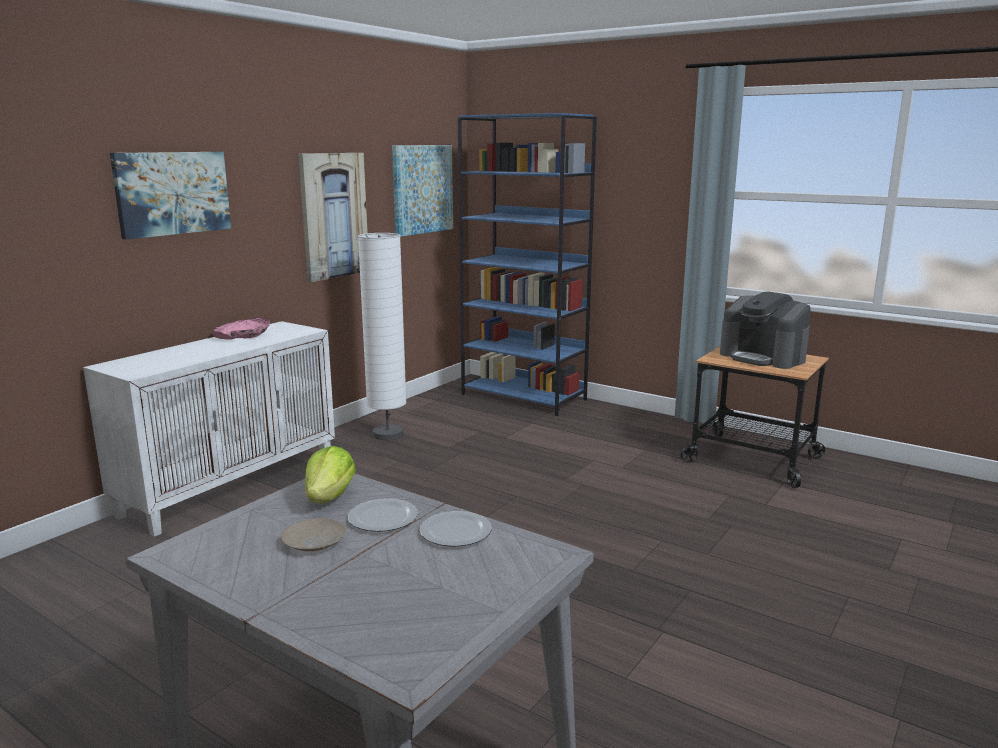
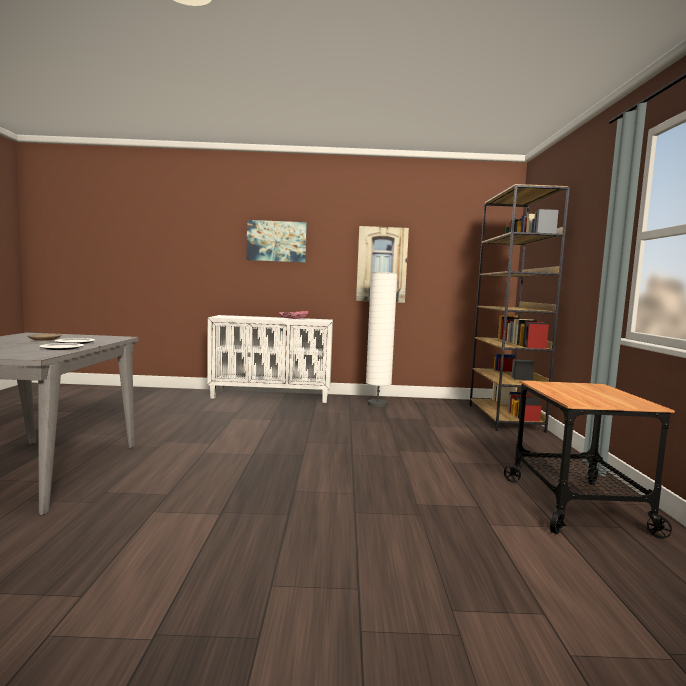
camera: 55 degrees right, 10 degrees down
lettuce [305,446,356,503] -> none
picture [392,145,453,237] -> none
blue bookcase [458,113,597,416] -> brown bookcase [469,184,570,433]
coffee machine [720,291,811,369] -> none

